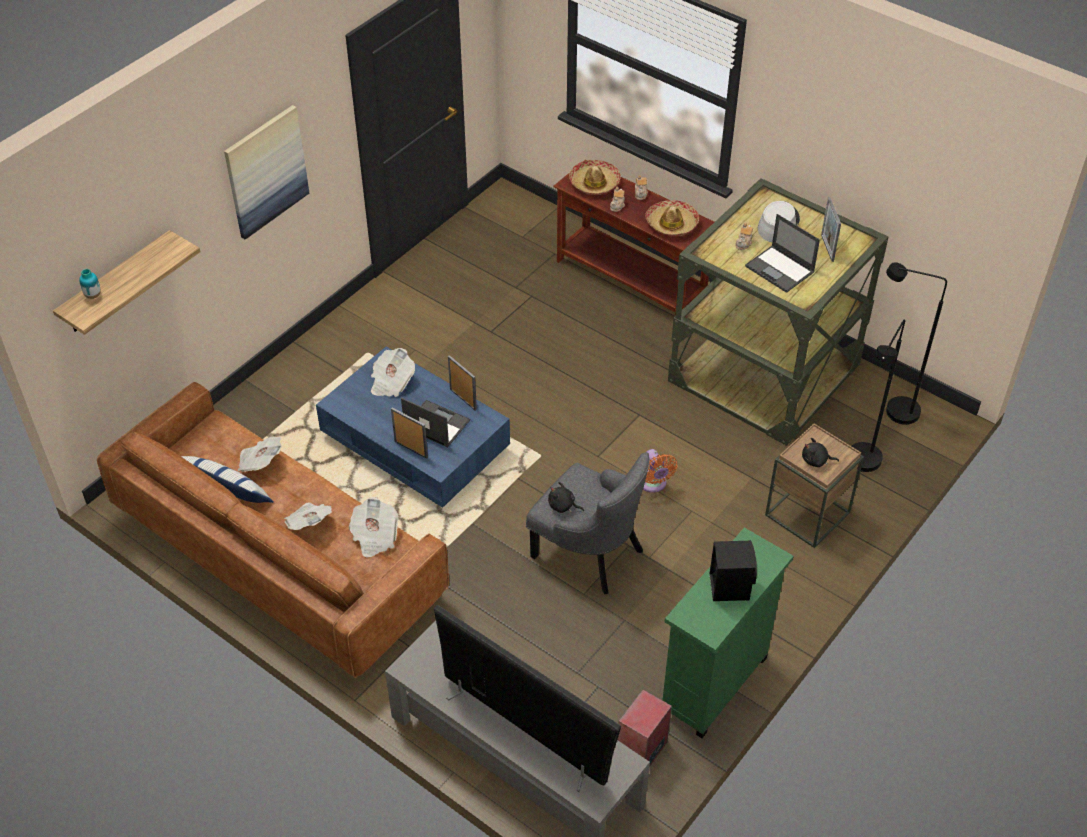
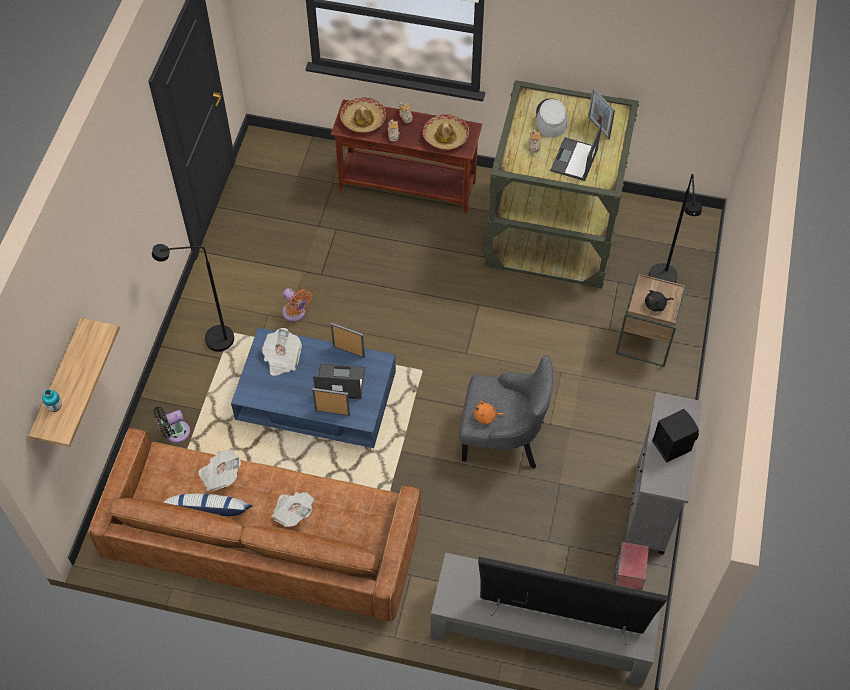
camera: 25 degrees left, 10 degrees up
picture [224,105,309,239] -> none
newspaper [348,497,399,558] -> none
black plush toy [548,482,584,513] -> orange plush toy [474,401,505,425]
orange fan [643,449,677,493] -> orange fan moved to [282,288,312,322]
green cabinet [663,528,794,739] -> grey cabinet [625,392,702,555]
laptop [745,214,820,293] -> laptop turned 90 degrees clockwise [550,123,602,181]
black floor lamp [886,262,947,425] -> black floor lamp moved to [152,244,234,352]
none -> black fan [153,406,190,443]

